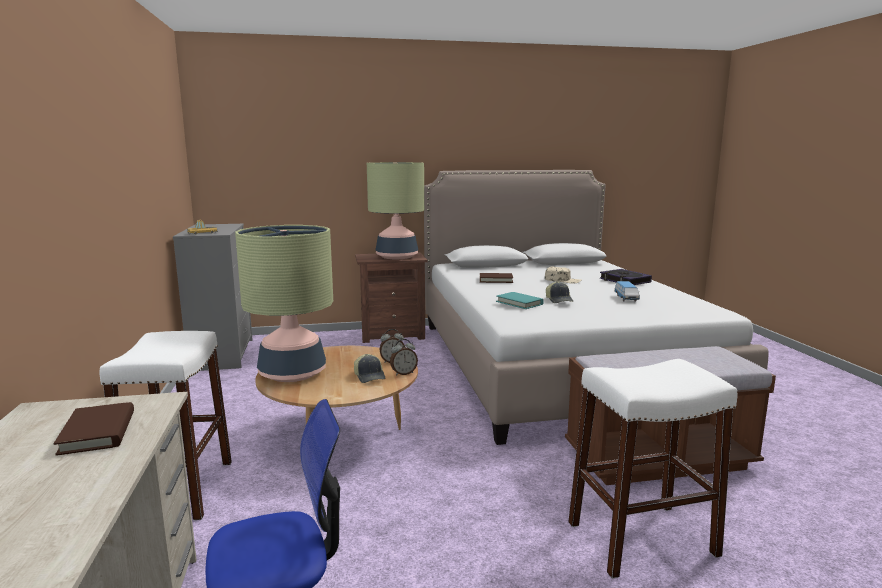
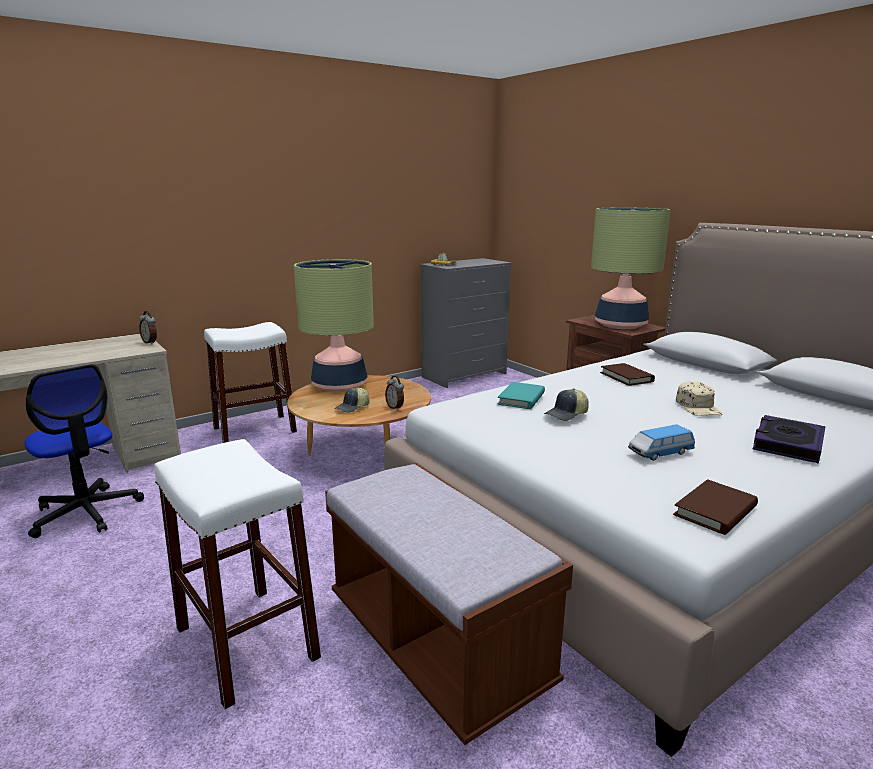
camera: 65 degrees right, 5 degrees up
brown book [54,402,134,456] -> brown book moved to [673,479,758,535]
alarm clock [390,339,418,376] -> alarm clock moved to [139,311,157,344]

